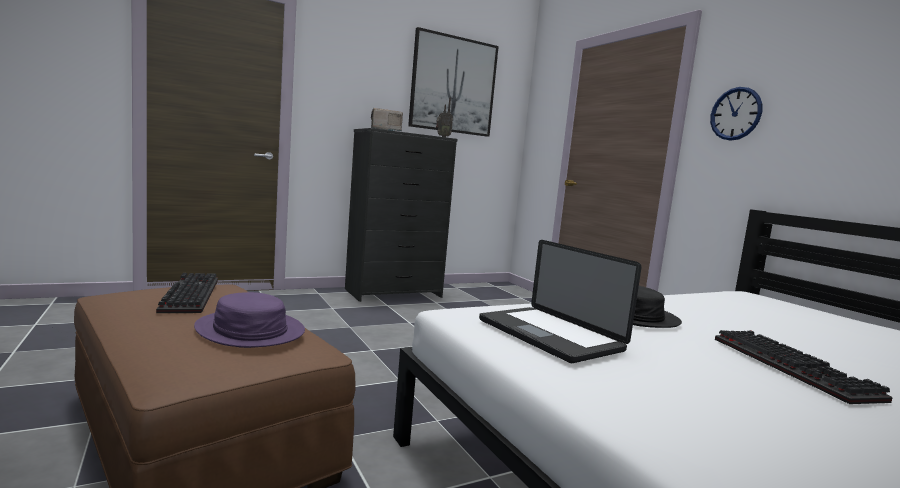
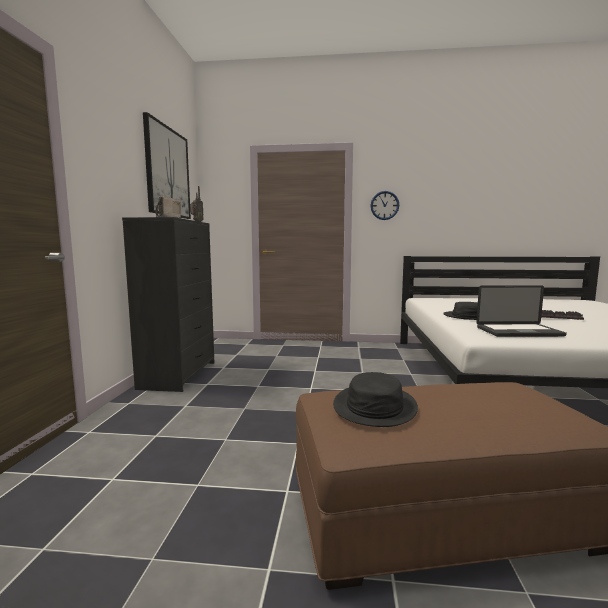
camera: 55 degrees left, 0 degrees up
keyboard [156,273,218,313] -> black hat [333,372,418,427]
purple hat [194,292,305,348] -> none

